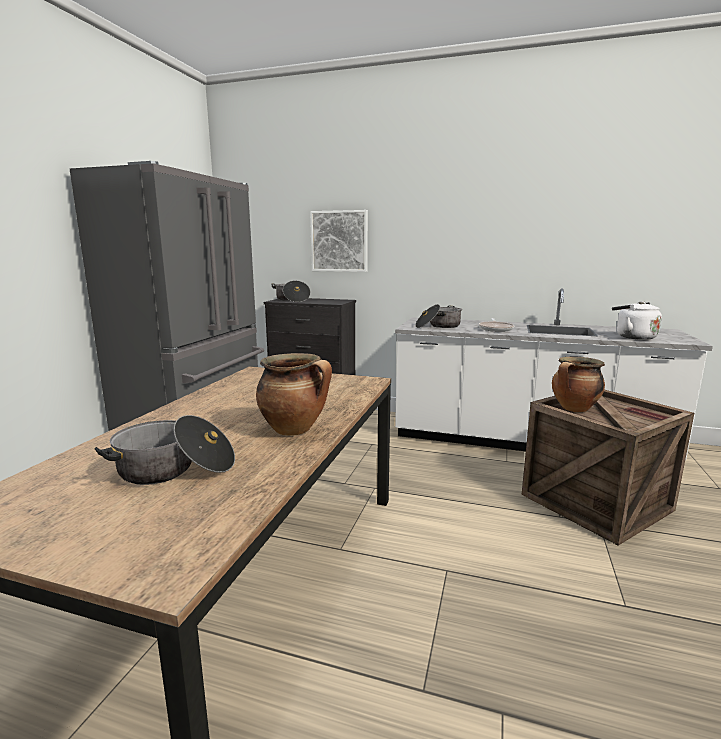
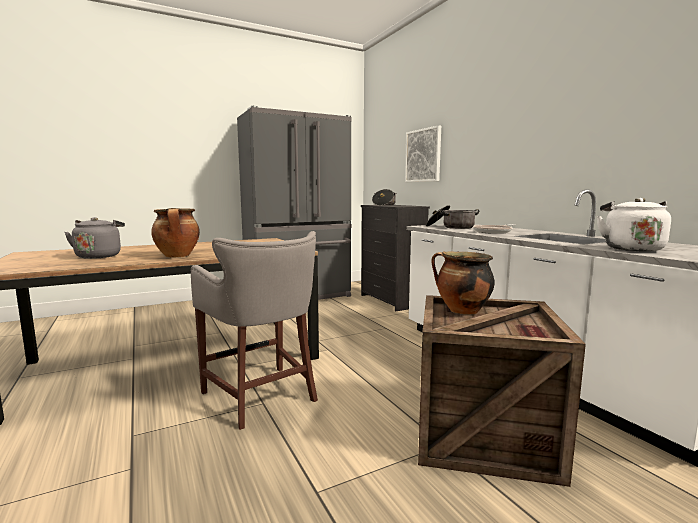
camera: 45 degrees right, 5 degrees down
cooking pot [95,415,235,485] -> grey kettle [64,217,125,259]
none -> grey stool [191,231,318,430]

